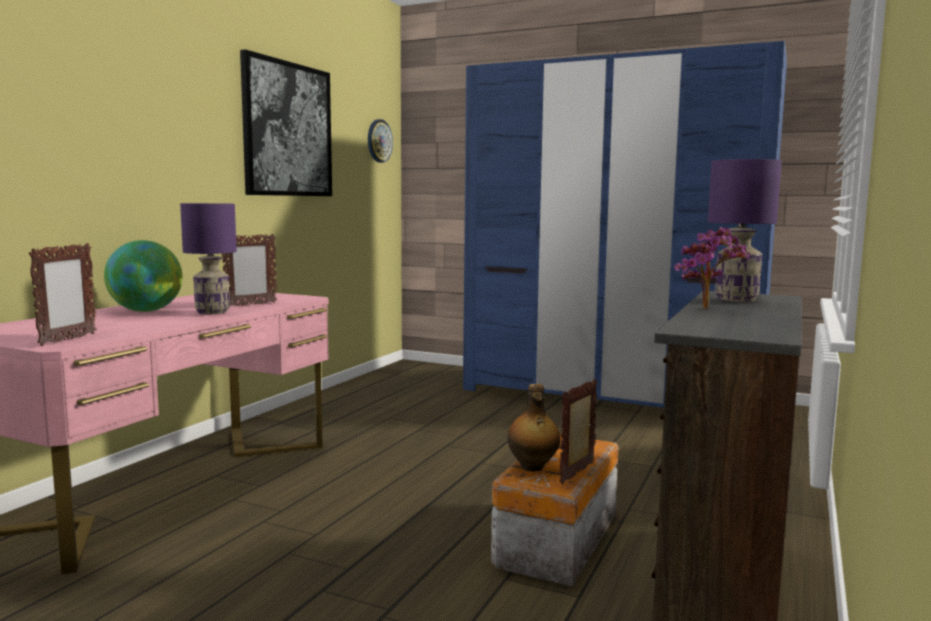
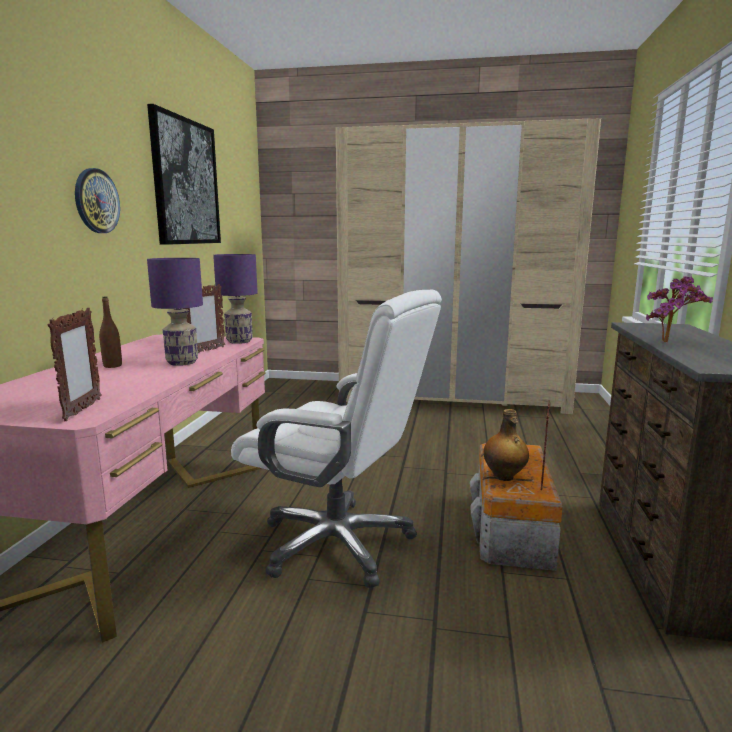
camera: 15 degrees left, 5 degrees up
globe [104,240,182,312] -> brown bottle [99,297,122,368]
wall clock [368,119,393,163] -> wall clock moved to [75,168,120,233]
blue wardrobe [463,41,787,408] -> beige wardrobe [336,118,601,414]
purple table lamp [708,159,782,302] -> purple table lamp moved to [213,254,258,344]
none -> white office chair [231,290,442,588]

